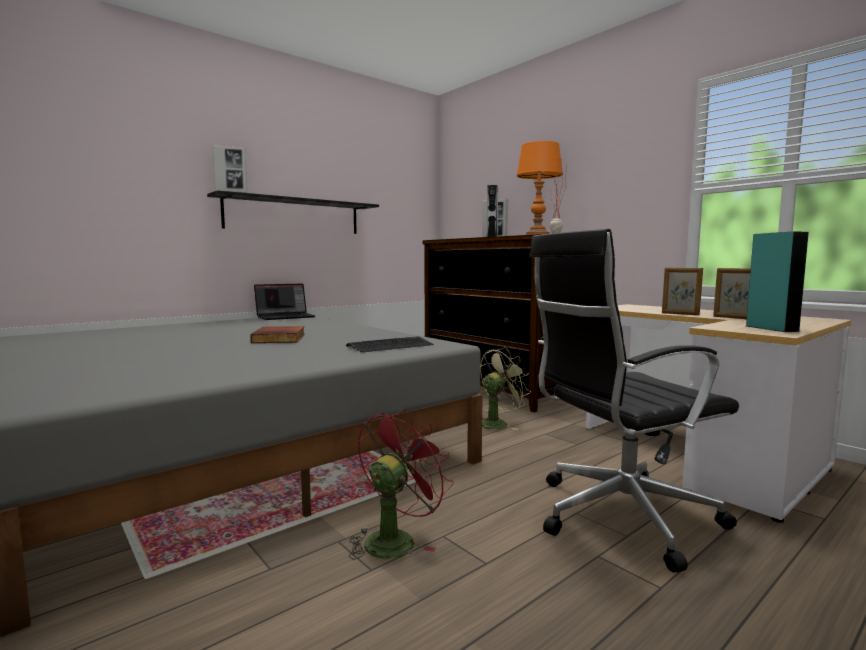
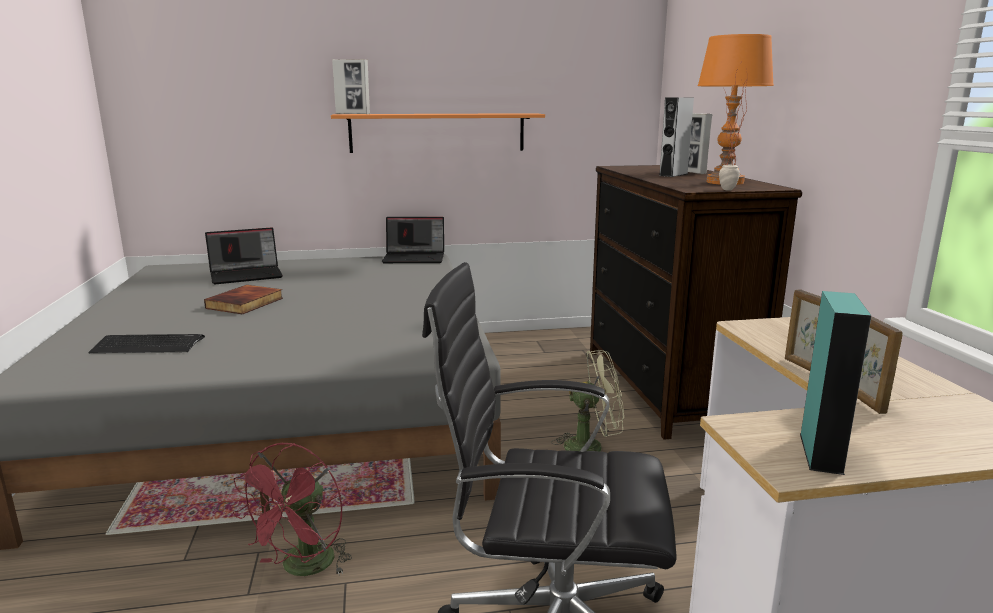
camera: 30 degrees right, 10 degrees up
black shelf [207,190,379,234] -> orange shelf [331,113,545,153]
book [250,326,305,343] -> book moved to [204,285,283,314]
keyboard [346,337,434,353] -> keyboard moved to [88,334,205,354]
red fan [349,409,454,560] -> red fan turned 135 degrees clockwise [233,443,352,576]
none -> laptop [205,227,283,284]

